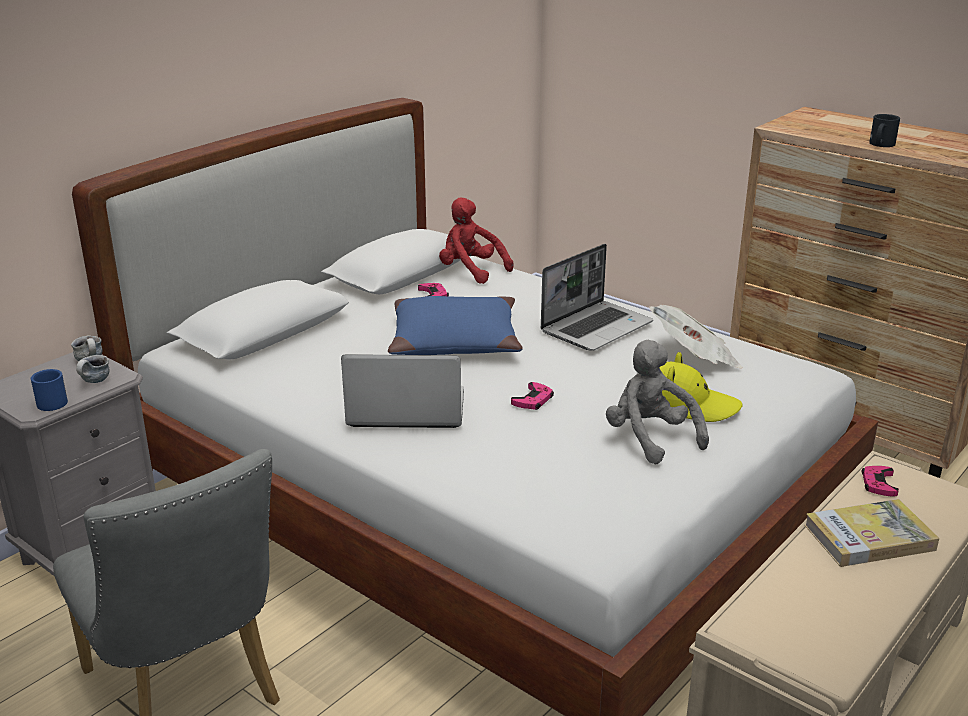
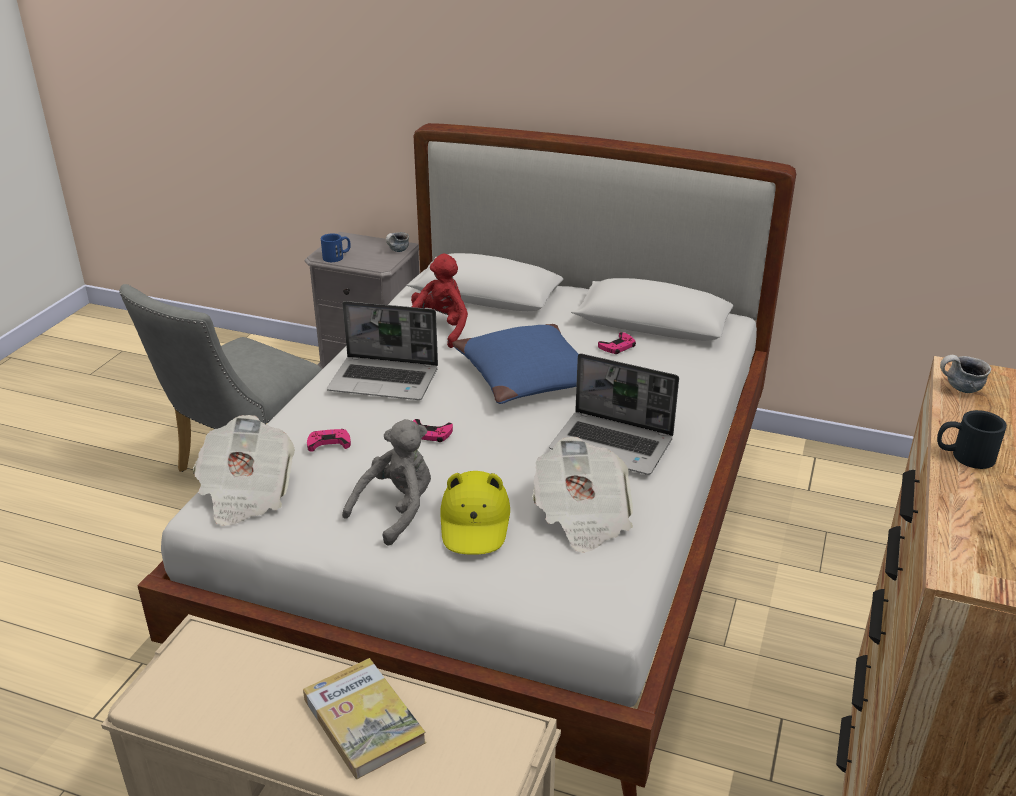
camera: 70 degrees right, 5 degrees up
mug [76,355,109,383] -> mug moved to [940,355,991,393]
laptop [341,354,464,428] -> laptop turned 120 degrees clockwise [327,301,438,400]
red plush toy [439,197,514,284] -> red plush toy moved to [411,254,468,348]
pink game controller [862,466,899,497] -> pink game controller moved to [307,429,351,452]
none -> newspaper [193,415,295,526]

